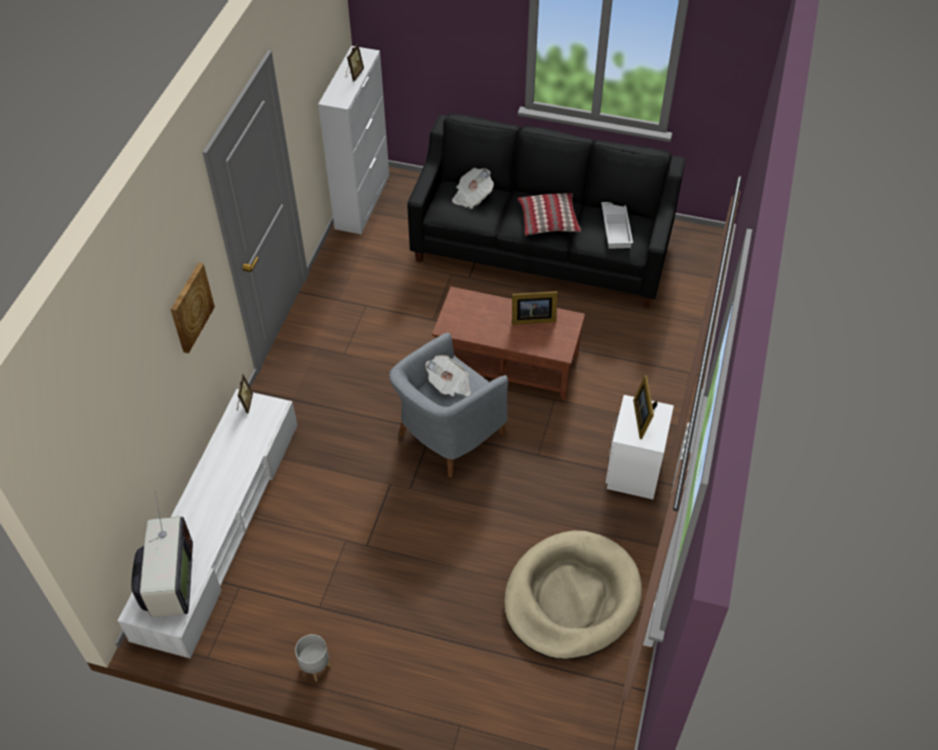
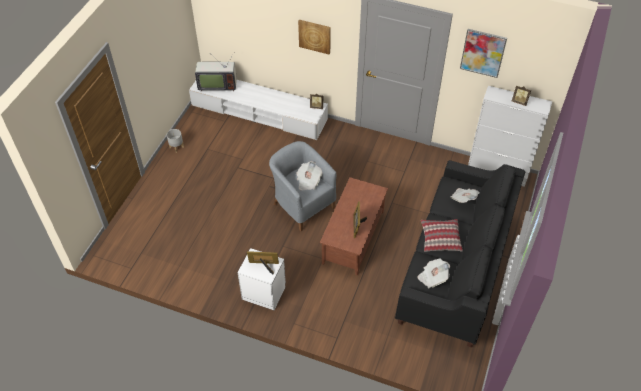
camera: 95 degrees right, 0 degrees up
beige dog bed [504,531,642,660] -> none
white tray [601,202,633,249] -> newspaper [418,258,450,288]
none -> picture [460,29,507,78]

